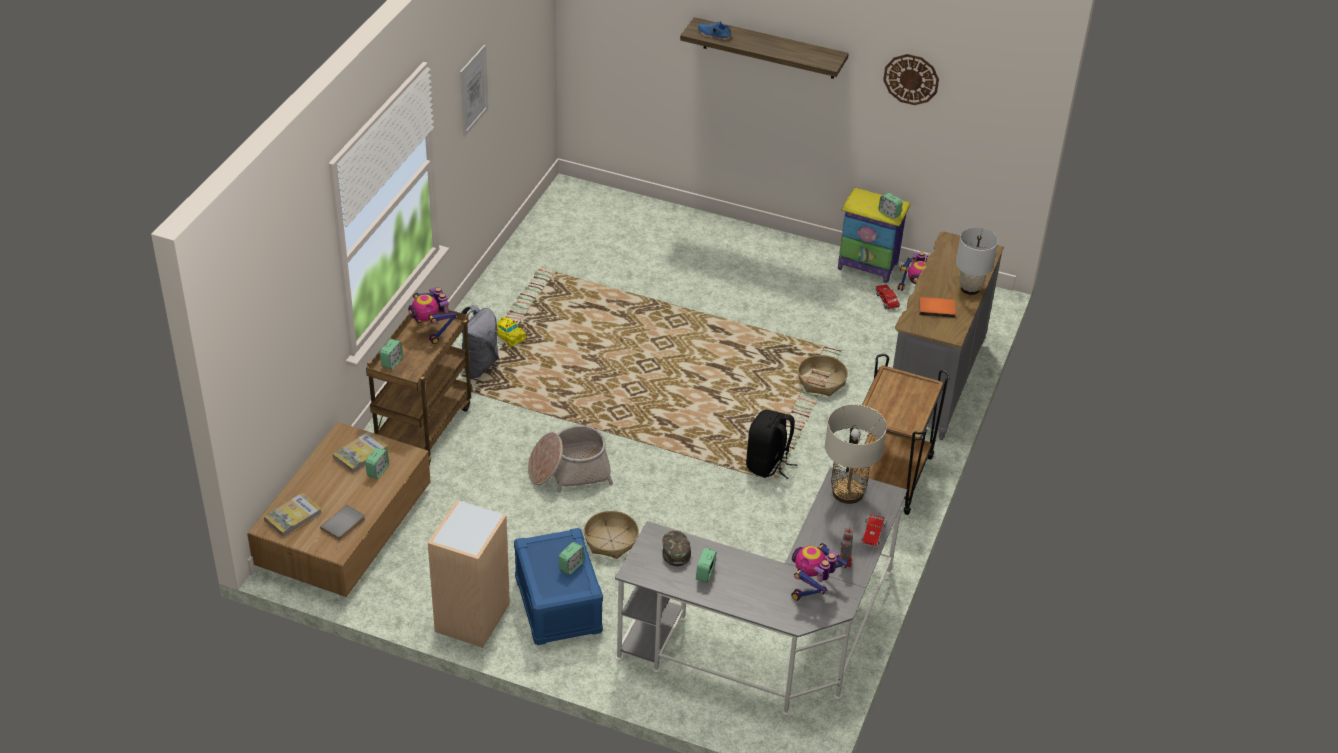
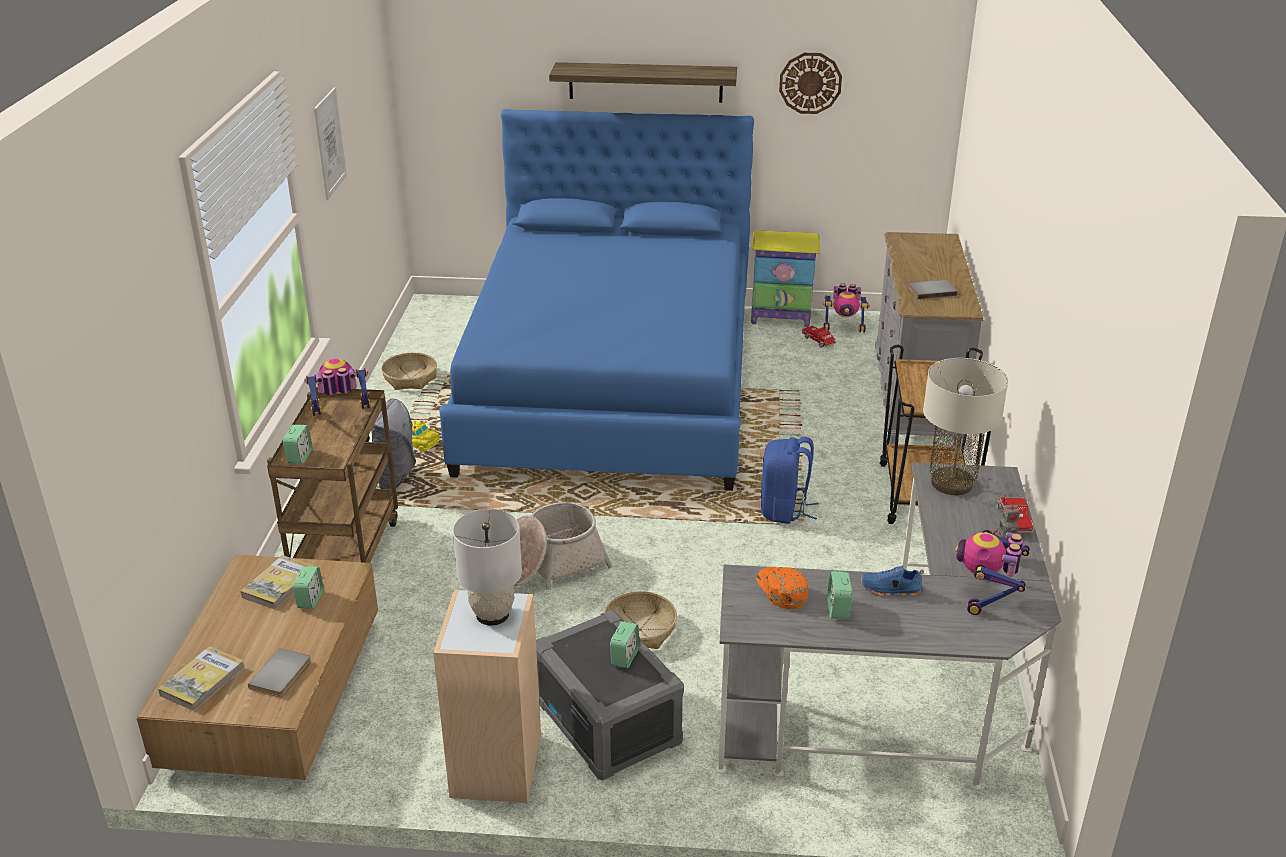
camera: 15 degrees left, 10 degrees down
toy robot [408,287,459,344] -> toy robot turned 120 degrees clockwise [304,359,370,416]
blue storage box [514,528,603,645] -> grey storage box [536,610,684,780]
green cap [662,531,691,566] -> orange cap [756,567,808,609]
blue shoe [698,21,732,40] -> blue shoe moved to [861,566,924,597]
black backpack [746,410,797,479] -> blue backpack [761,437,819,524]
basket [798,355,848,396] -> basket moved to [381,353,437,390]
alarm clock [878,193,903,219] -> none
orange book [919,297,956,318] -> grey book [908,280,958,299]
white table lamp [956,227,998,295] -> white table lamp moved to [453,509,522,626]
none -> blue bed [439,109,754,491]

